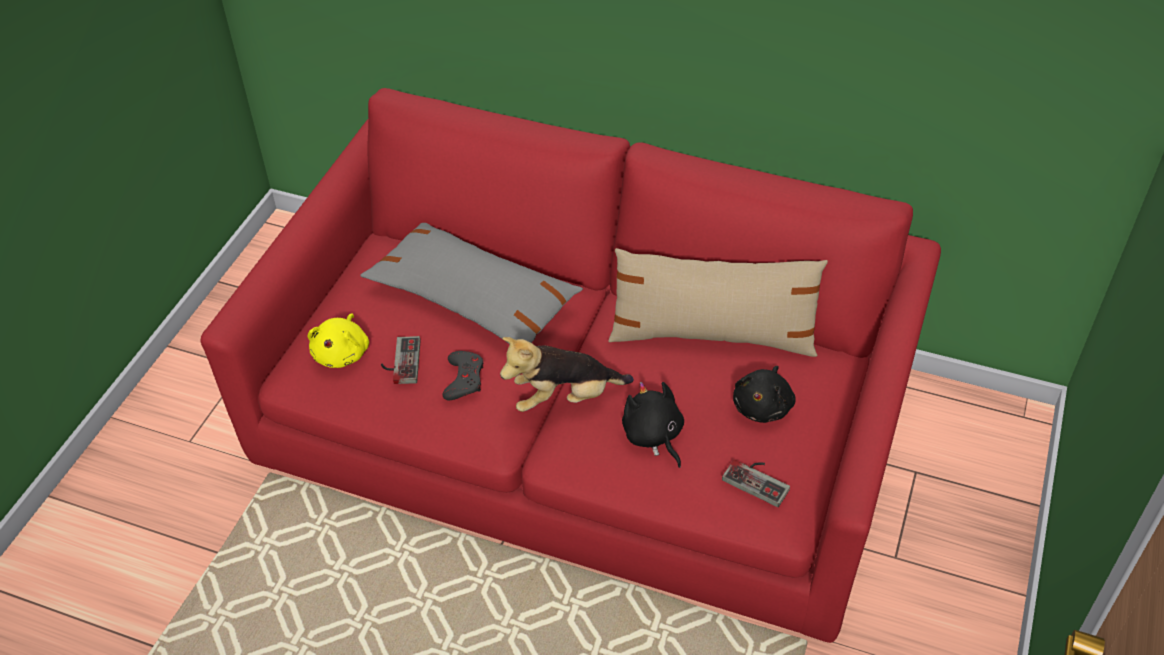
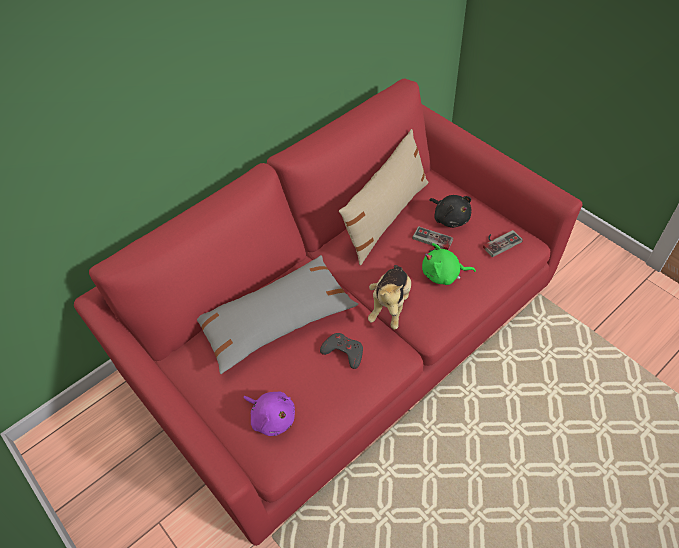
camera: 60 degrees left, 5 degrees up
yellow plush toy [308,314,369,368] -> purple plush toy [243,392,295,436]
game controller [381,336,421,384] -> game controller moved to [412,226,453,252]
black plush toy [622,382,684,468] -> green plush toy [422,243,476,285]

